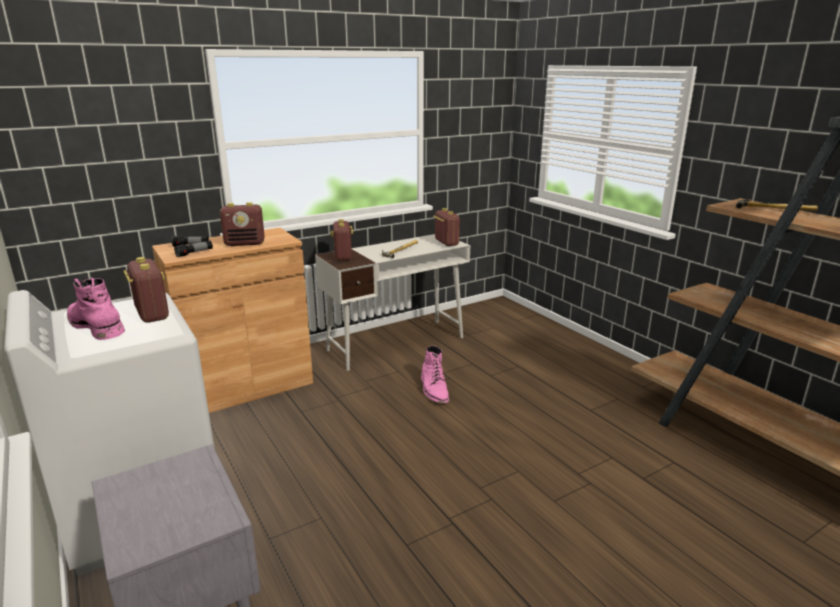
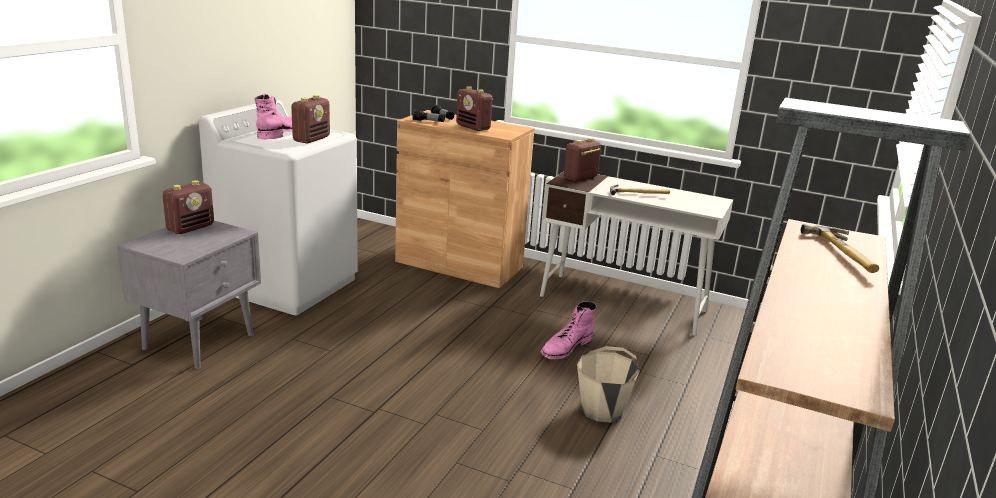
camera: 55 degrees right, 0 degrees up
radio [434,208,460,246] -> radio moved to [162,180,214,234]
none -> beige bucket [577,346,640,423]

